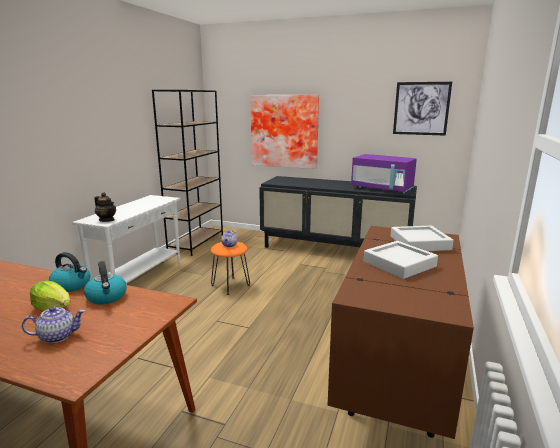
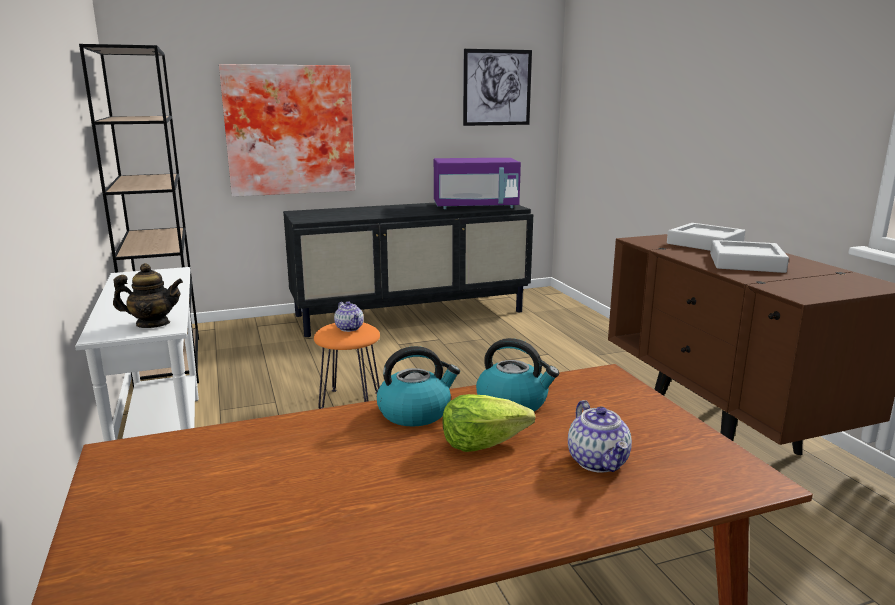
camera: 40 degrees left, 0 degrees up
teapot [22,307,85,343] -> teapot turned 135 degrees clockwise [568,400,632,473]

